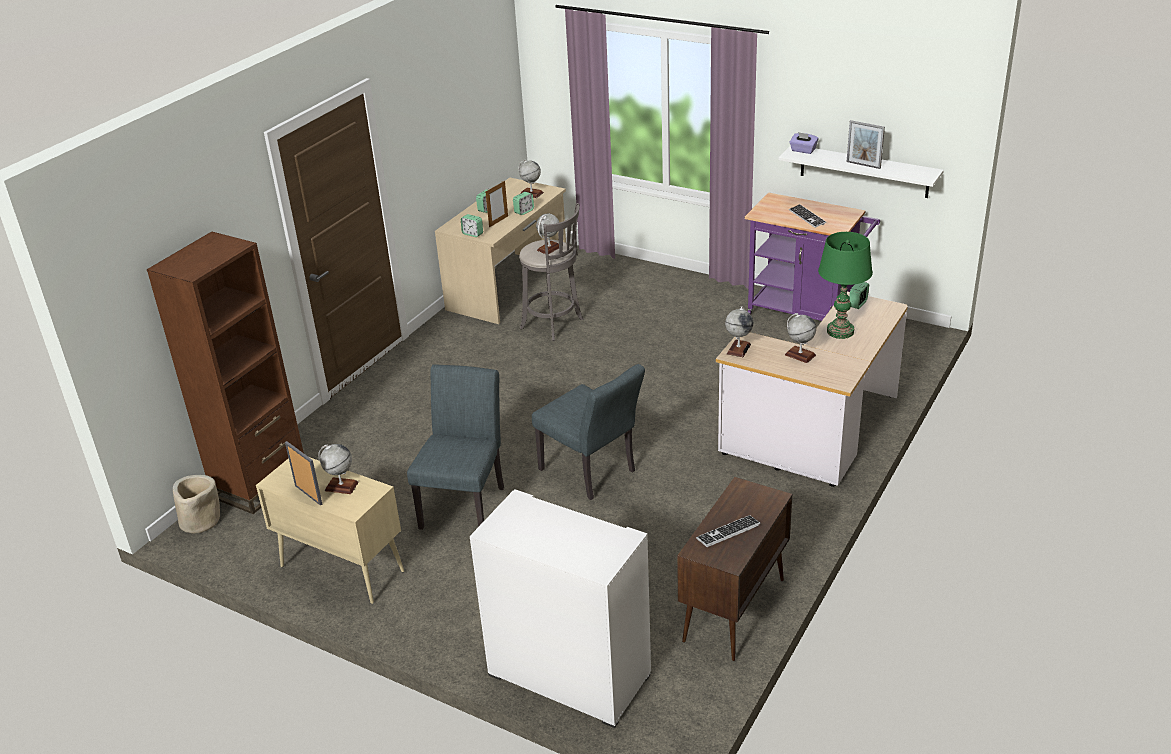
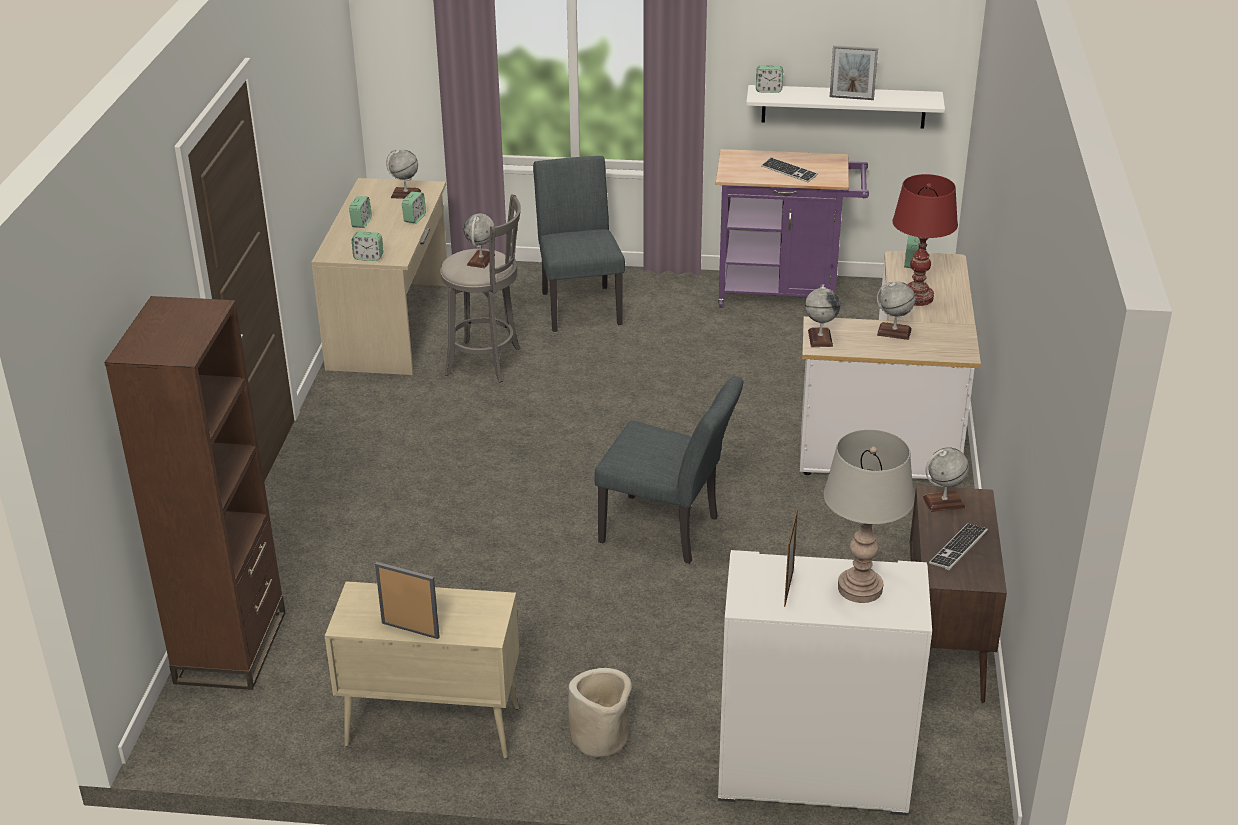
camera: 25 degrees left, 0 degrees up
beige planter [173,475,220,533] -> beige planter moved to [568,668,631,757]
globe [318,444,359,494] -> globe moved to [923,447,969,512]
grey chair [407,364,504,530] -> grey chair moved to [533,156,625,332]
picture frame [486,181,508,227] -> picture frame moved to [784,508,798,607]
purple tissue box [789,132,819,154] -> alarm clock [756,65,783,93]
green table lamp [818,232,873,339] -> red table lamp [892,174,958,306]
none -> grey table lamp [824,429,914,603]

